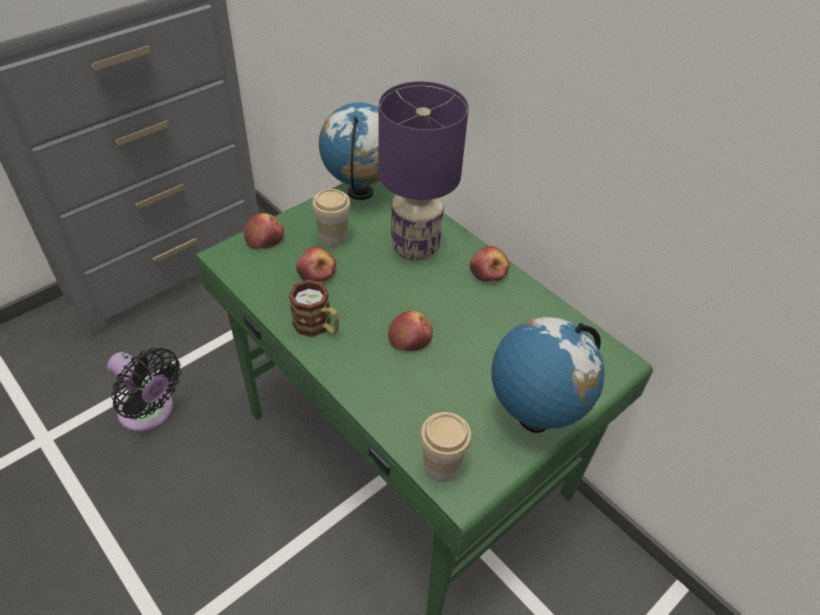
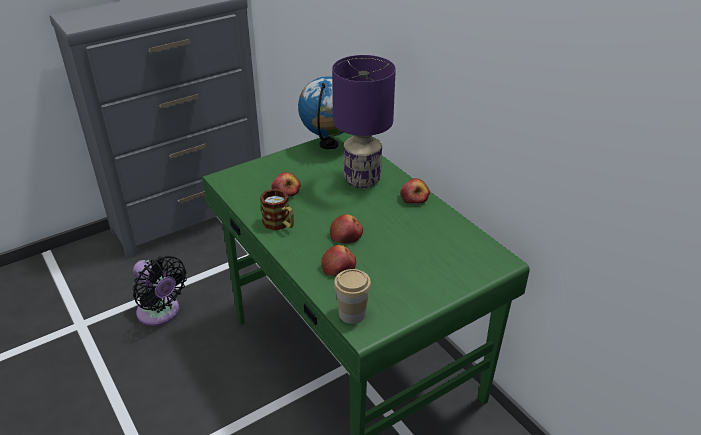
camera: 10 degrees right, 10 degrees down
apple [244,213,284,249] -> apple moved to [321,245,356,276]
cup [312,189,351,246] -> none
globe [491,317,605,433] -> none

